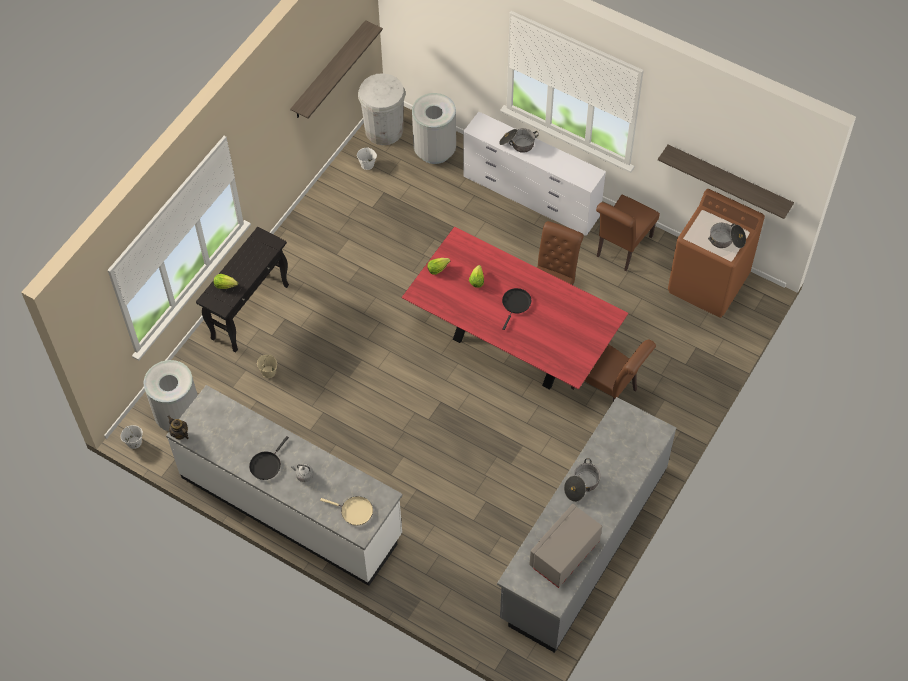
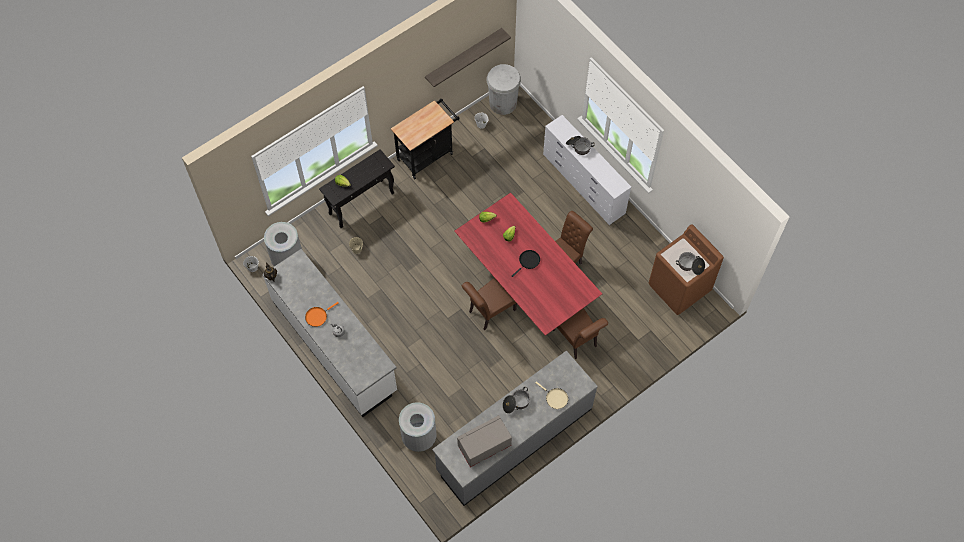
camera: 20 degrees right, 5 degrees up
black frying pan [249,436,289,480] -> orange frying pan [305,302,339,327]
beige frying pan [320,496,373,526] -> beige frying pan moved to [535,381,568,409]
grey trash can [412,93,456,164] -> grey trash can moved to [399,402,436,452]
brown chair [596,195,660,271] -> brown chair moved to [462,278,517,331]
shelf [658,145,794,219] -> none
none -> black cart [391,99,459,179]

